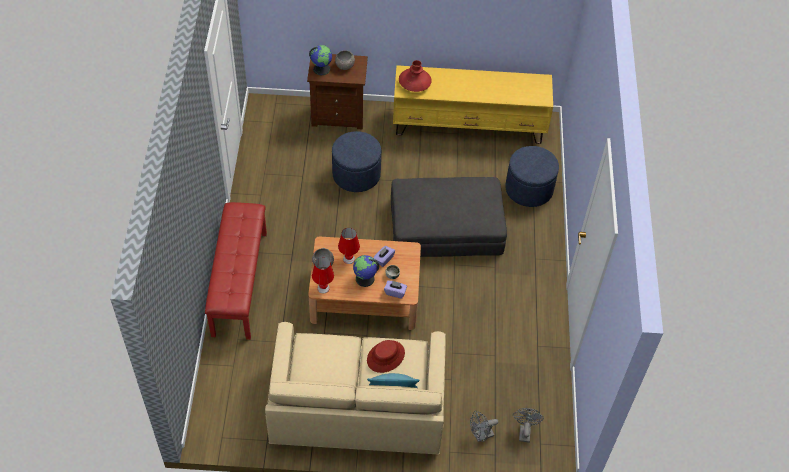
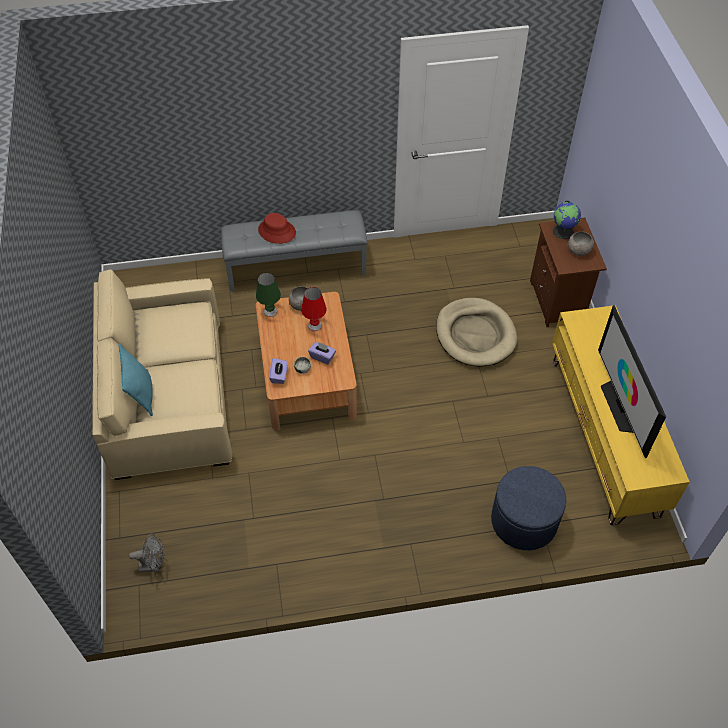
camera: 80 degrees right, 0 degrees up
red bench [205,202,267,340] -> grey bench [221,210,368,292]
red table lamp [312,257,334,293] -> green table lamp [256,273,281,317]
blue ottoman [332,131,381,192] -> beige dog bed [436,298,517,367]
globe [353,255,379,287] -> none
red hat [367,340,405,373] -> red hat moved to [258,213,296,244]
grey ottoman [391,177,507,257] -> none
red vase [399,60,432,92] -> none
grey fan [470,411,498,442] -> none
none -> television [598,305,666,458]

